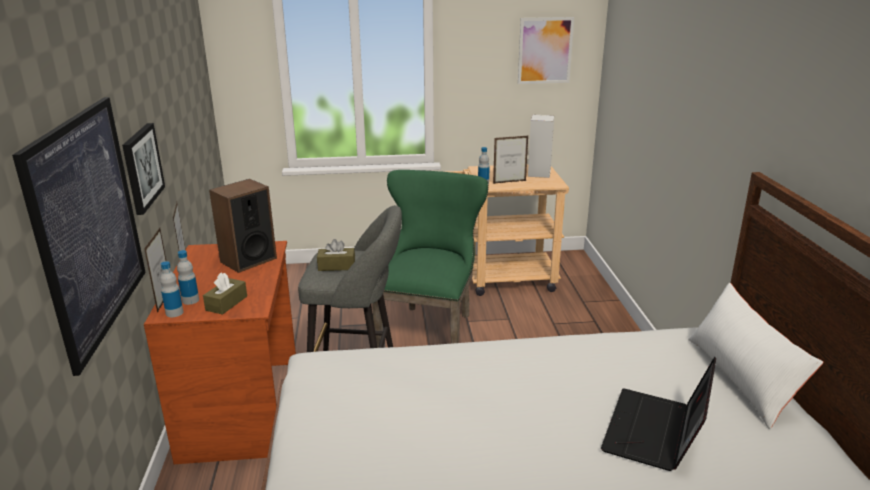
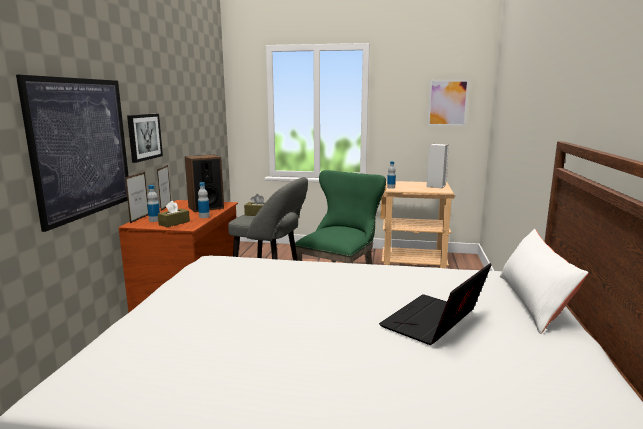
camera: 15 degrees right, 10 degrees down
bottle [160,261,184,317] -> bottle moved to [198,182,210,218]
picture frame [493,135,529,184] -> none

